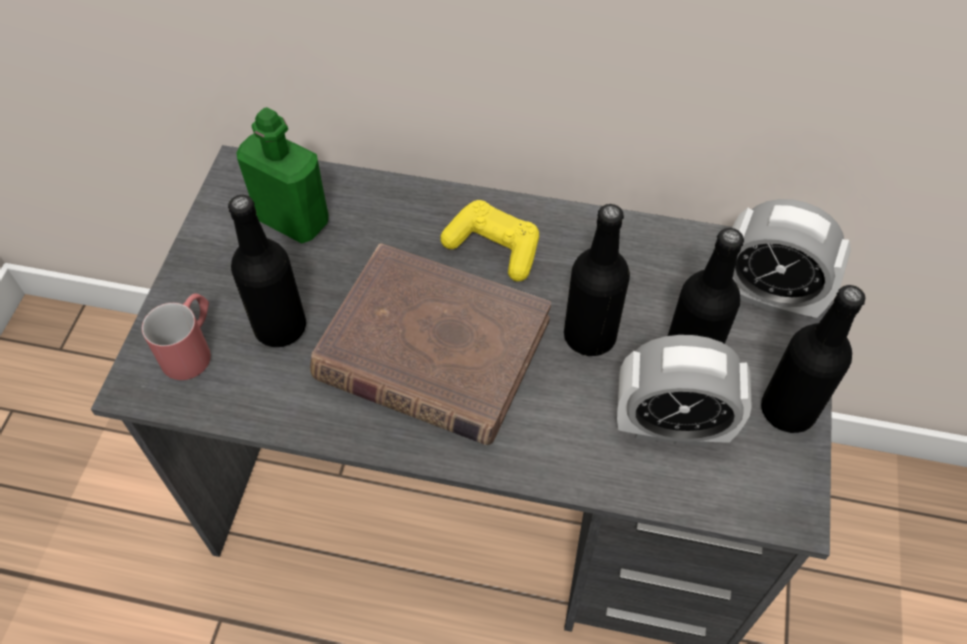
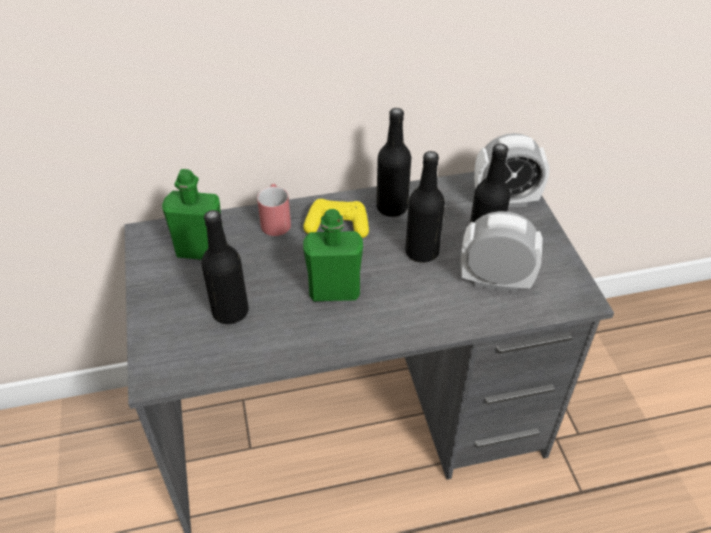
camera: 25 degrees left, 10 degrees down
red mug [142,293,211,380] -> red mug moved to [257,184,291,236]
brown book [310,243,551,445] -> green bottle [303,209,363,301]
alarm clock [617,335,752,446] -> alarm clock turned 150 degrees counterclockwise [460,211,543,293]
black bottle [761,285,865,433] -> black bottle moved to [376,108,411,217]

